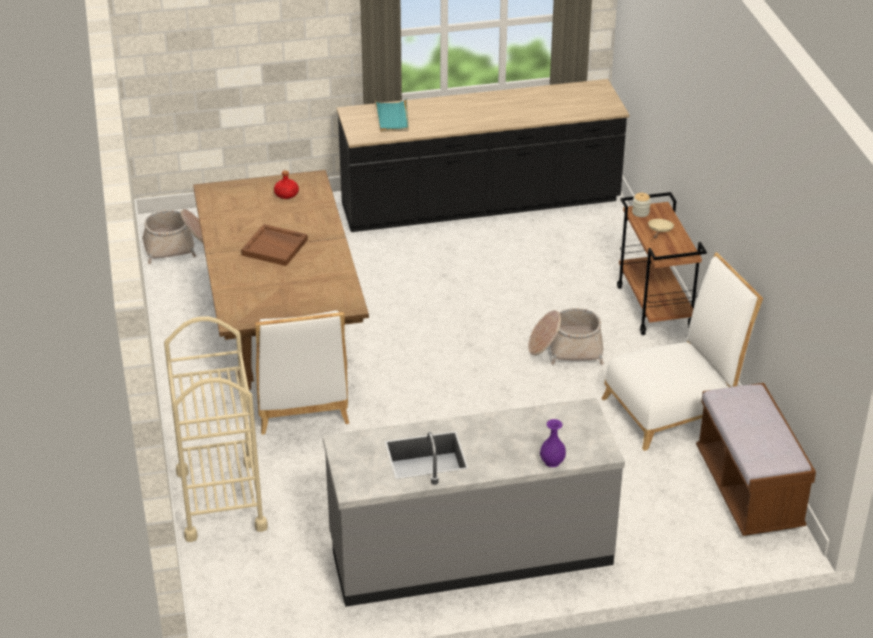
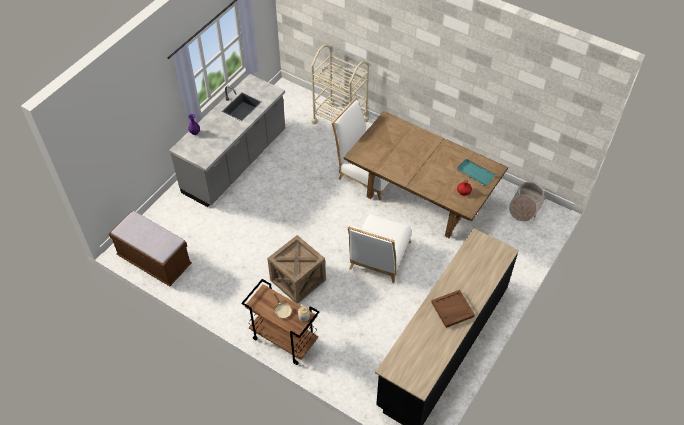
camera: 135 degrees right, 15 degrees up
brown tray [241,224,308,266] -> brown tray moved to [431,290,475,328]
turquoise tray [375,98,408,132] -> turquoise tray moved to [456,159,496,186]
basket [528,308,604,365] -> crate [267,235,326,304]
white chair [601,252,763,451] -> white chair moved to [348,214,411,283]

